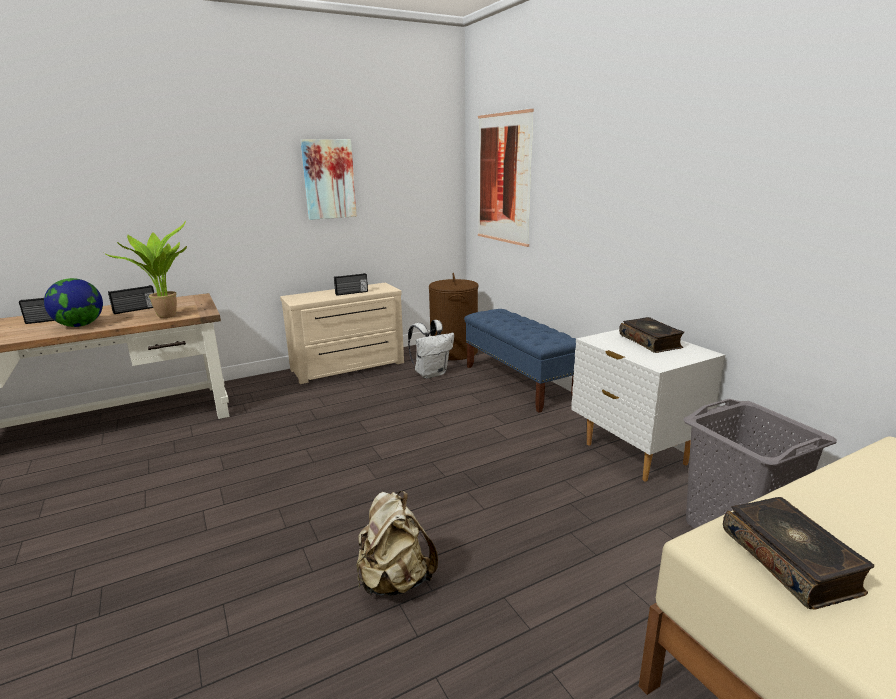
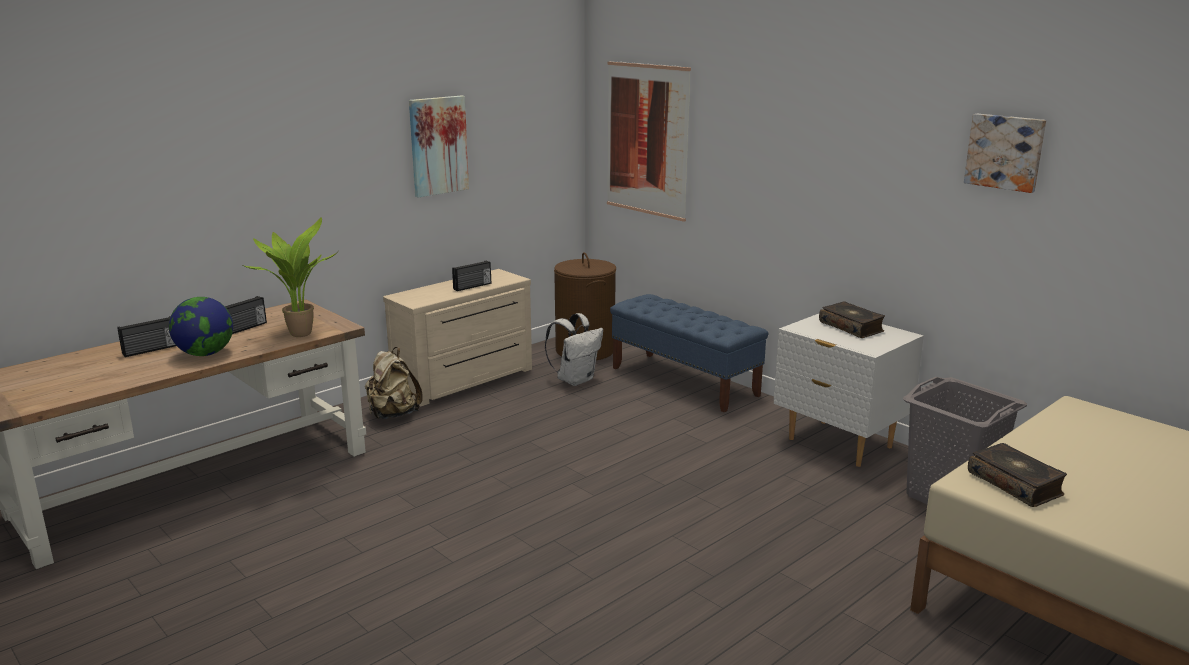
camera: 15 degrees left, 0 degrees up
beige backpack [357,491,438,596] -> beige backpack moved to [365,347,423,419]
none -> picture [964,114,1046,193]

